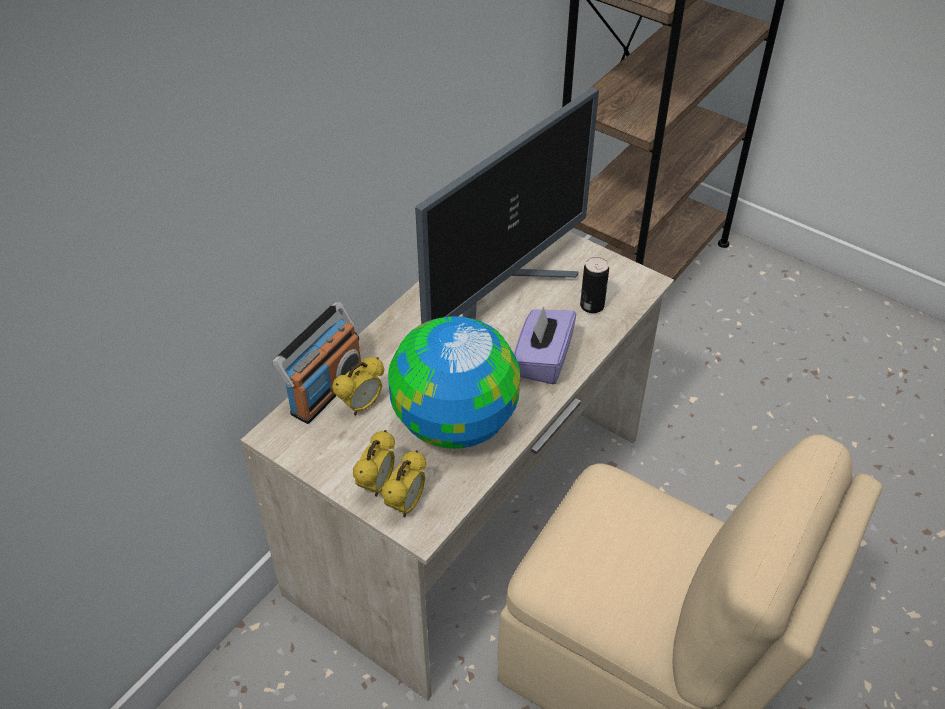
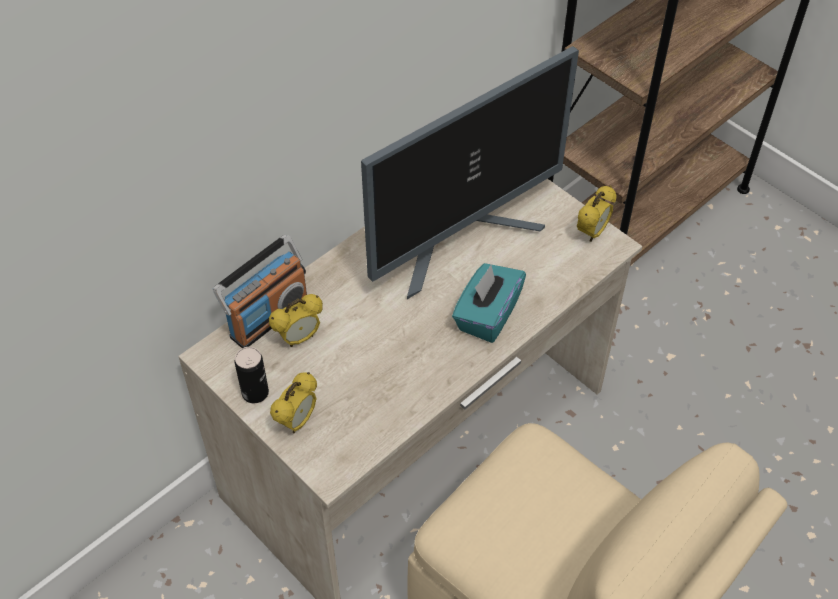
camera: 10 degrees right, 5 degrees up
alarm clock [382,450,426,517] -> alarm clock moved to [577,186,616,242]
globe [388,316,520,449] -> none
purple tissue box [514,306,576,384] -> turquoise tissue box [452,263,526,343]
can [580,256,609,313] -> can moved to [235,347,269,403]

